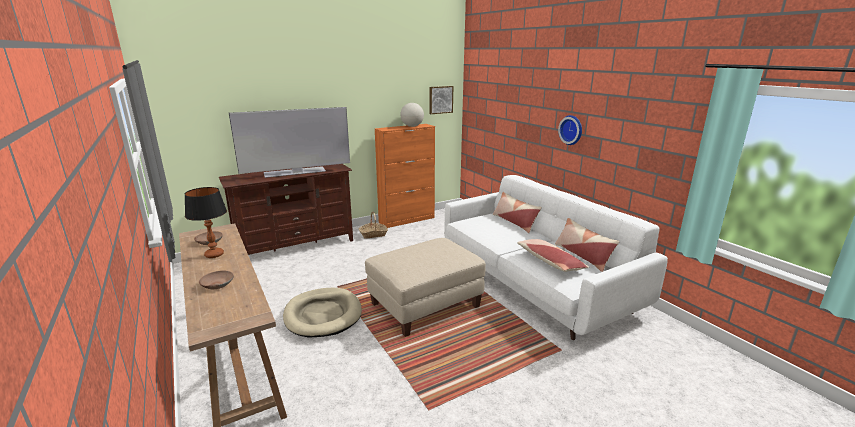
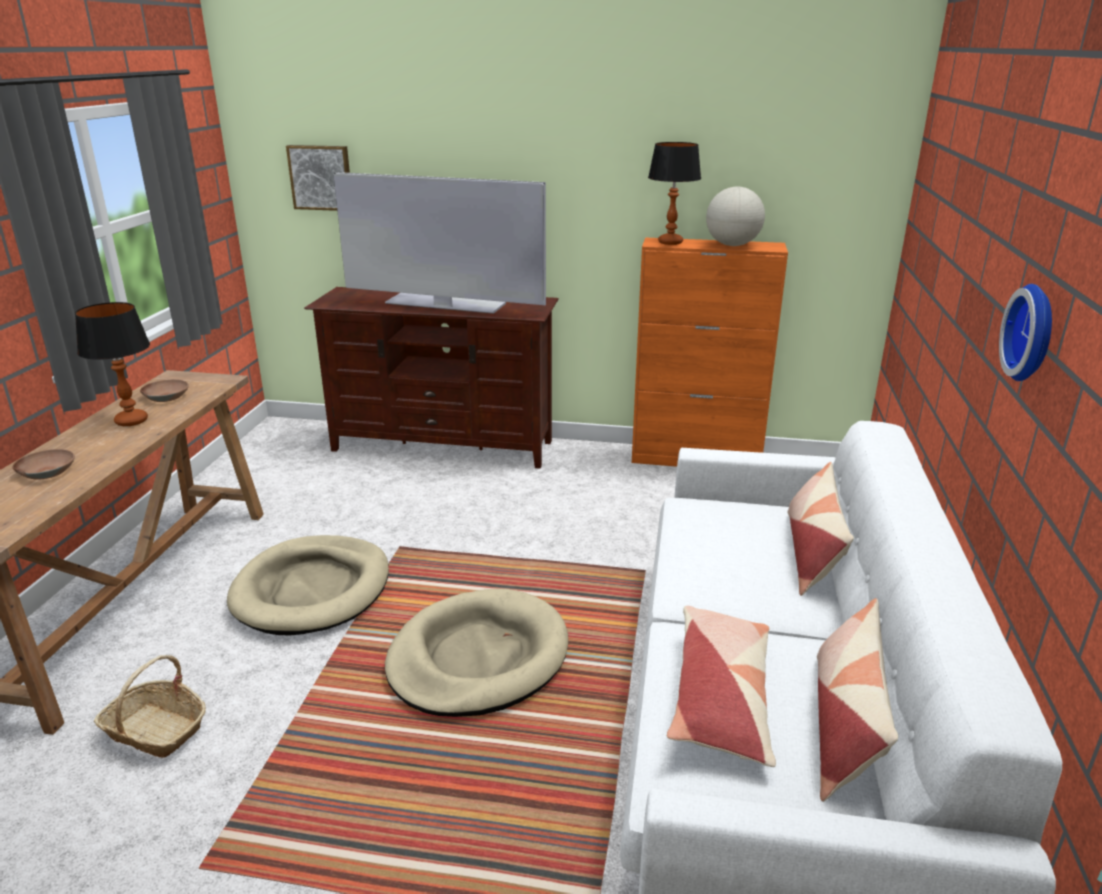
camera: 40 degrees right, 5 degrees up
basket [359,211,388,239] -> basket moved to [94,655,206,758]
beige ottoman [365,238,486,337] -> beige dog bed [385,588,568,717]
picture [429,86,453,114] -> picture moved to [286,145,350,211]
none -> table lamp [648,142,701,245]

